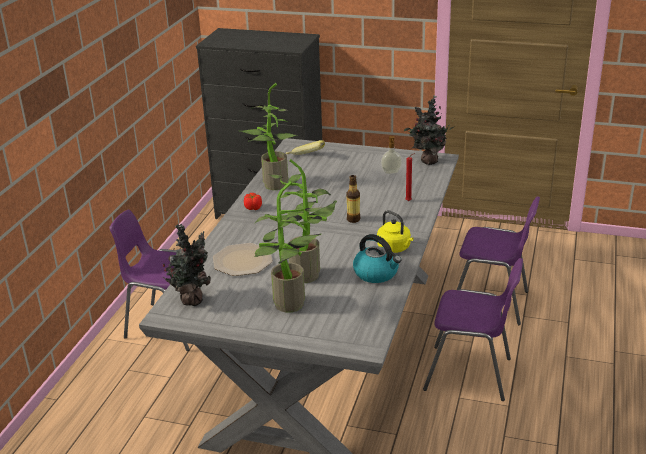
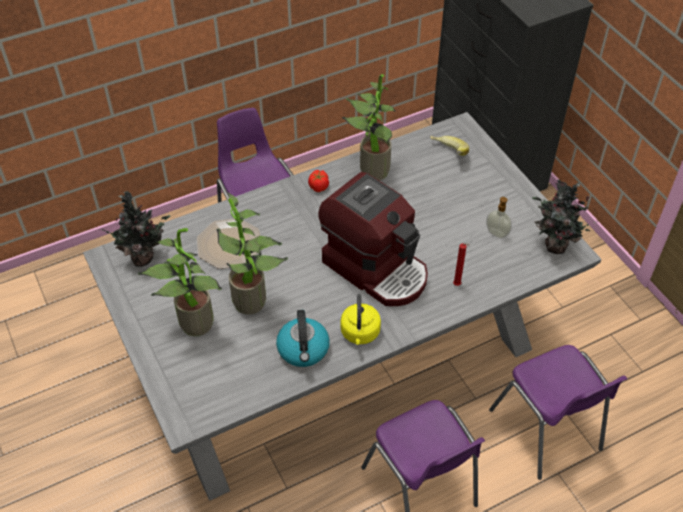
camera: 45 degrees right, 20 degrees up
bottle [347,175,360,223] -> coffee machine [318,172,428,306]

